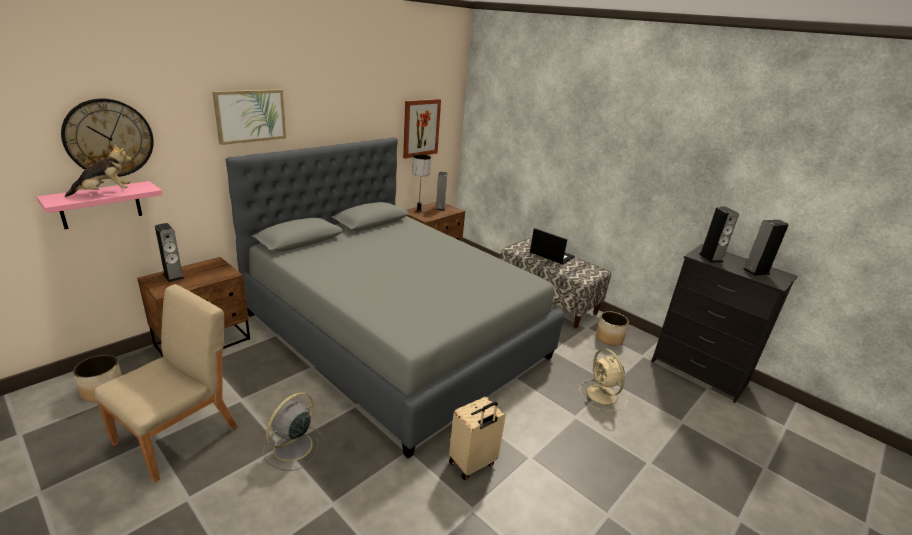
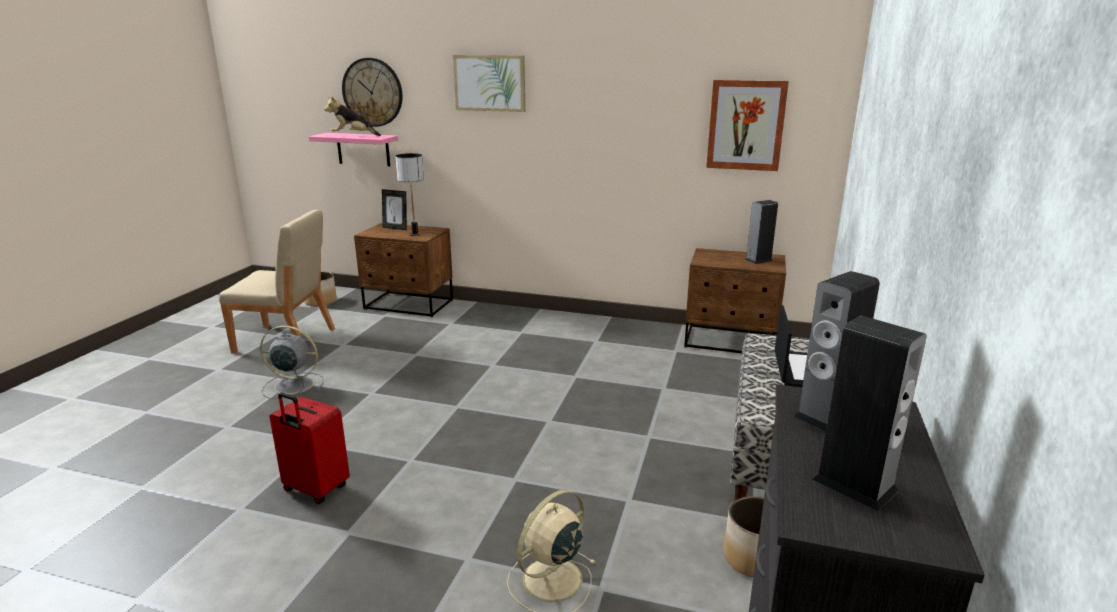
camera: 65 degrees right, 5 degrees down
plush toy [65,144,132,197] -> plush toy turned 150 degrees clockwise [324,96,381,136]
speaker [155,223,184,282] -> picture frame [382,189,407,230]
grey bed [226,137,564,459] -> none
table lamp [412,154,431,212] -> table lamp moved to [395,153,424,236]
beige suitcase [449,397,506,480] -> red suitcase [270,393,350,504]

